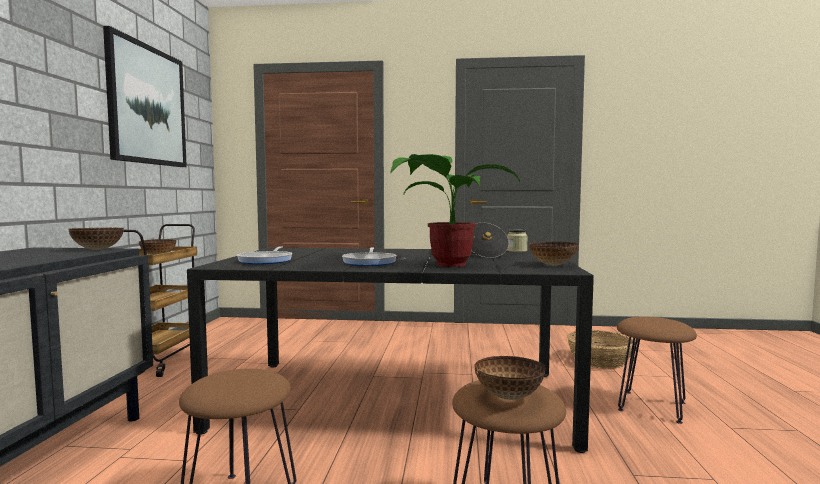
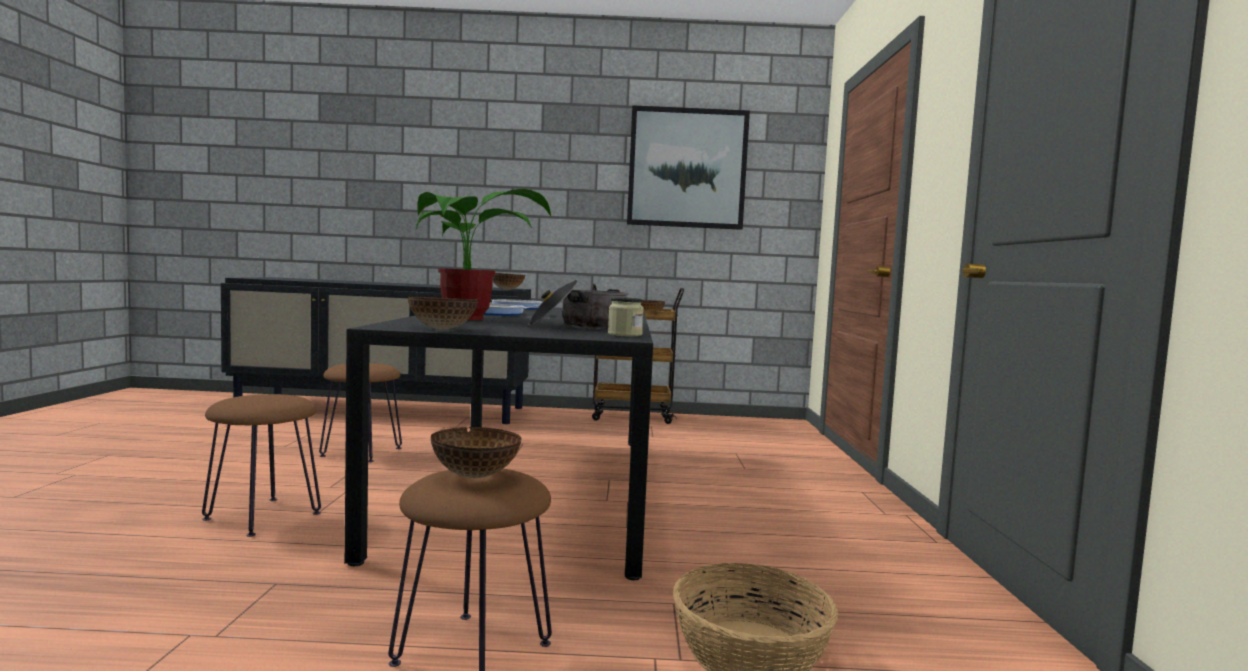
camera: 85 degrees right, 0 degrees up
bowl [474,356,545,400] -> bowl moved to [431,427,522,478]

